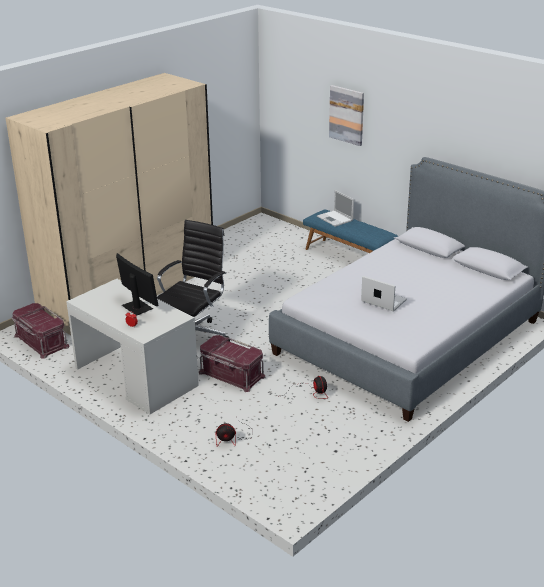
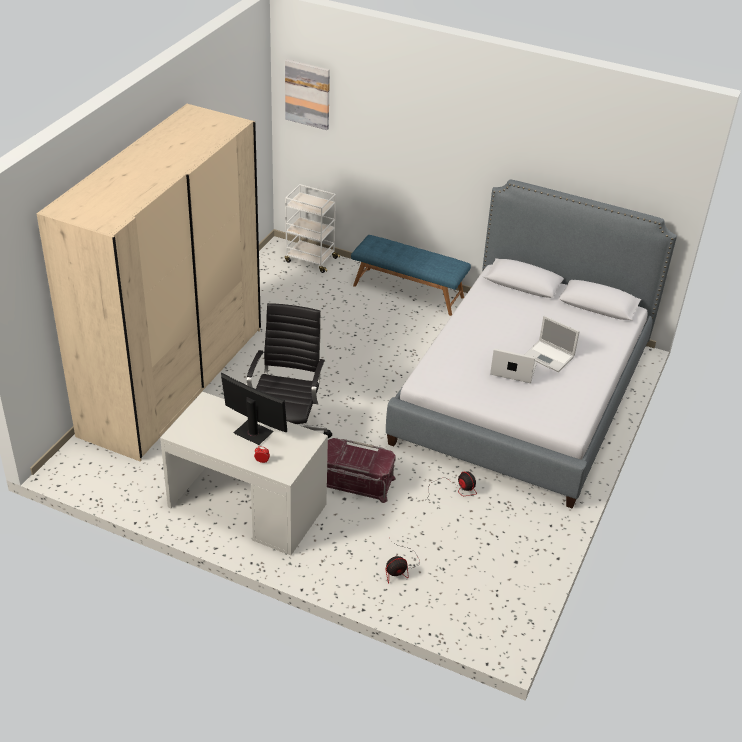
camera: 20 degrees left, 10 degrees up
red storage box [11,303,70,358] -> none
laptop [317,190,354,227] -> laptop moved to [524,316,580,372]
picture [329,85,364,146] -> picture moved to [285,59,330,130]
none -> white cart [285,184,340,273]

